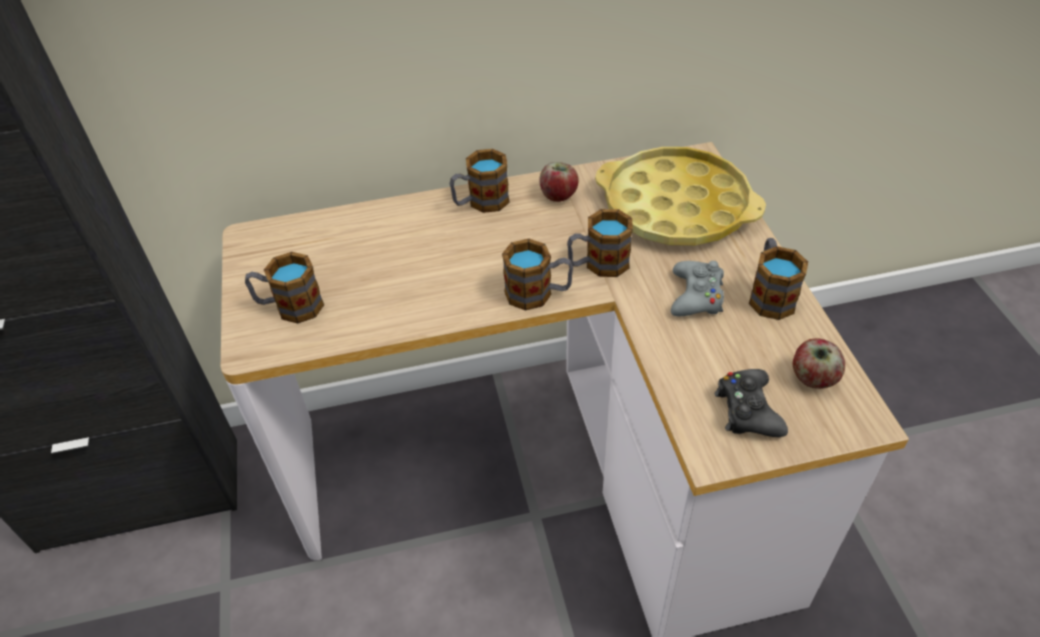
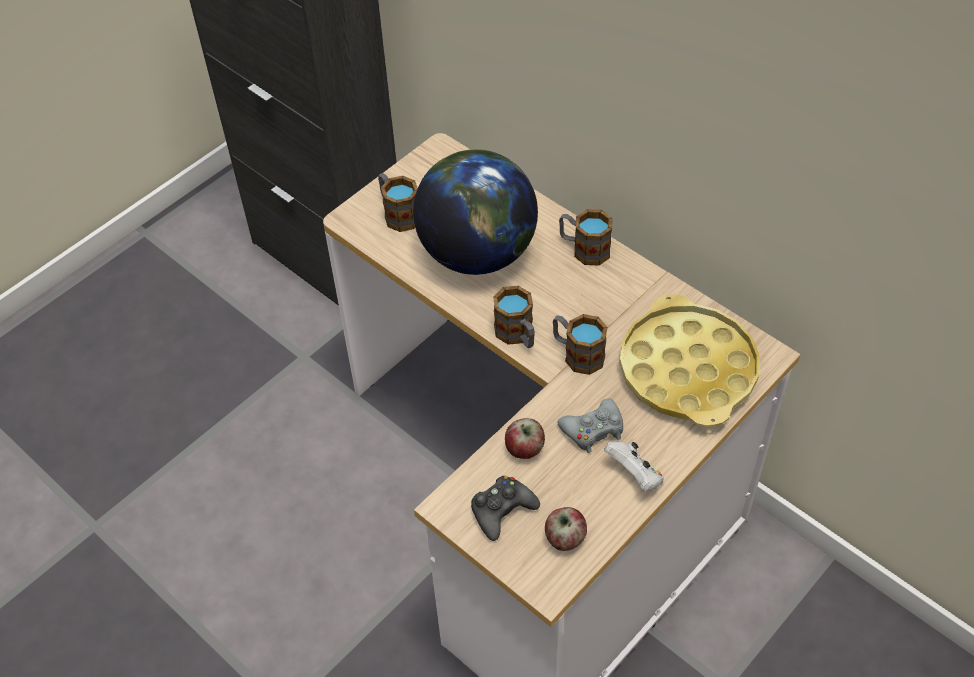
camera: 55 degrees right, 5 degrees up
apple [539,162,579,202] -> apple moved to [505,418,545,459]
mug [749,238,808,320] -> white game controller [604,442,664,491]
none -> globe [413,149,538,275]

